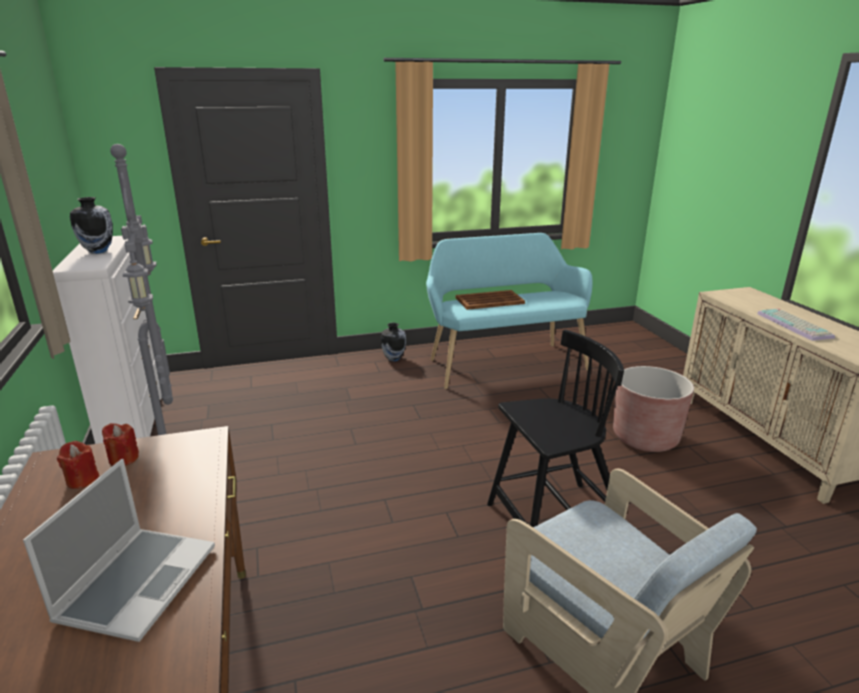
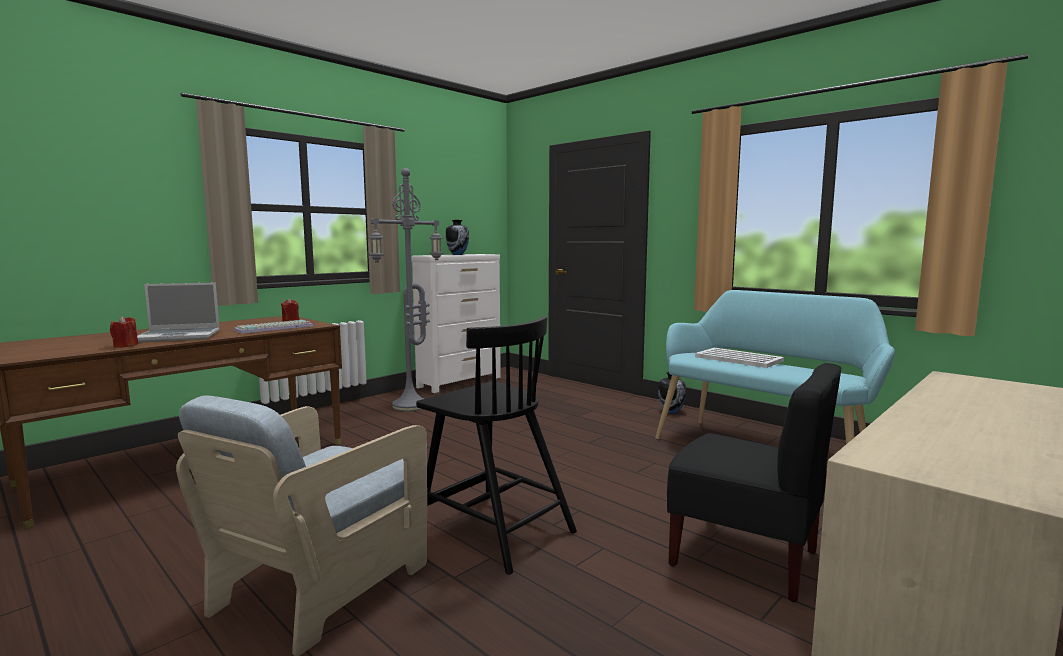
camera: 60 degrees right, 15 degrees down
red candle [57,441,100,489] -> red candle moved to [110,316,138,348]
brown tray [456,290,525,310] -> white tray [695,348,784,368]
brown planter [613,366,694,452] -> black chair [667,363,841,602]
keyboard [757,308,835,341] -> keyboard moved to [234,320,313,334]

